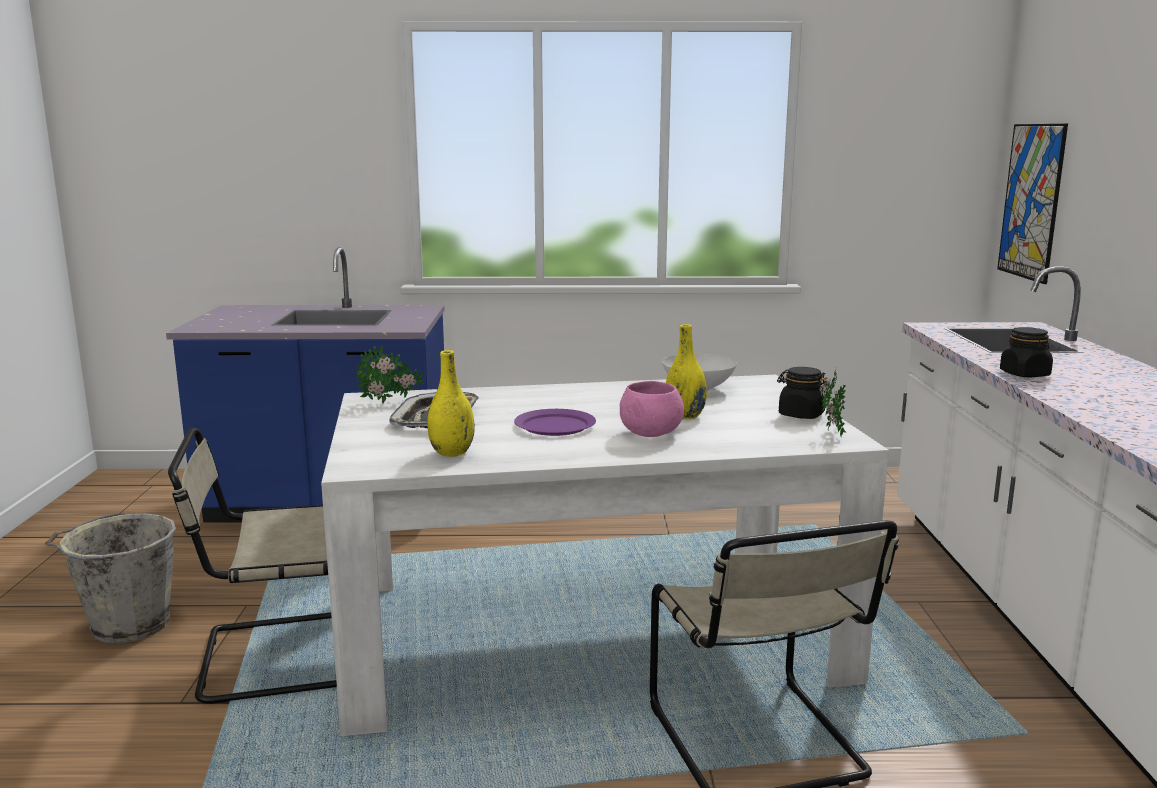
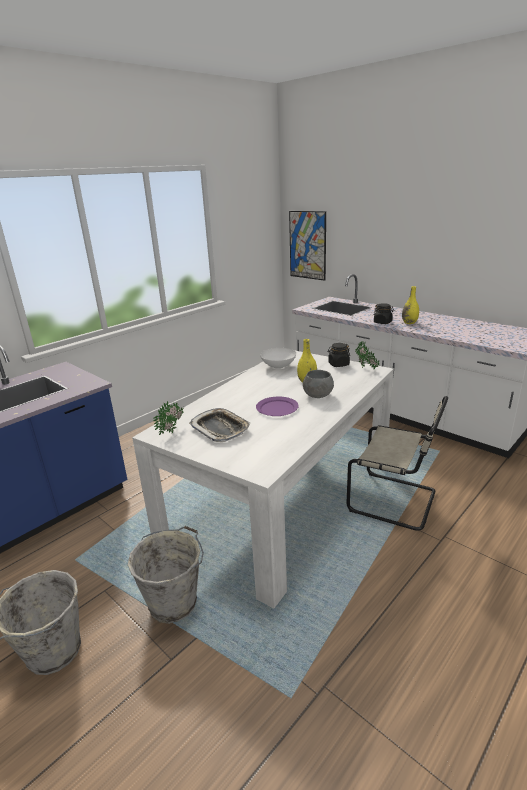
camera: 45 degrees left, 10 degrees up
beige chair [168,428,337,704] -> grey bucket [128,526,204,624]
yellow vase [427,350,475,457] -> yellow vase moved to [402,286,419,324]
pink bowl [620,381,684,437] -> grey bowl [303,370,334,398]

